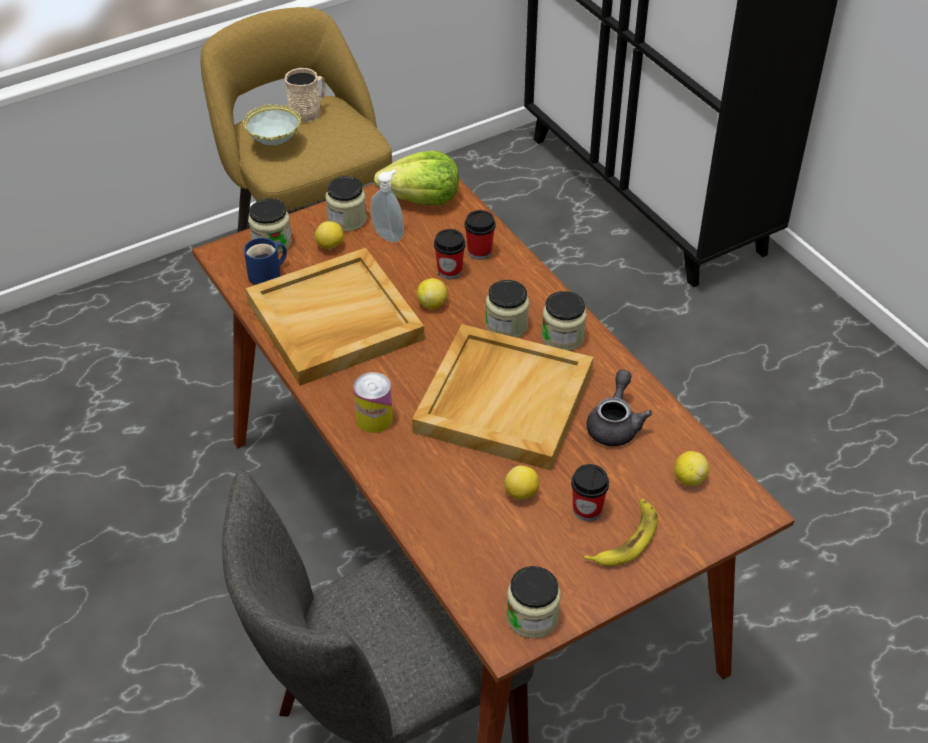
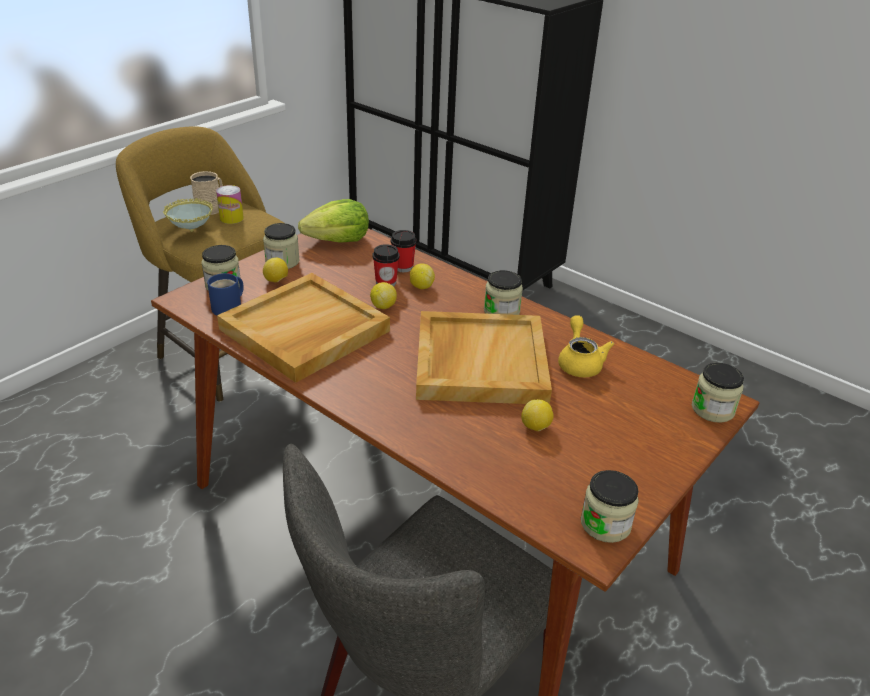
camera: 20 degrees left, 10 degrees down
can [353,372,393,433] -> can moved to [216,185,244,224]
soap dispenser [371,169,404,243] -> none
jar [486,280,529,338] -> jar moved to [692,363,744,423]
cup [571,464,609,521] -> none
banana [584,499,658,566] -> none
grey teapot [586,369,652,446] -> yellow teapot [558,315,614,378]
lemon [674,451,709,486] -> lemon moved to [410,263,435,289]

